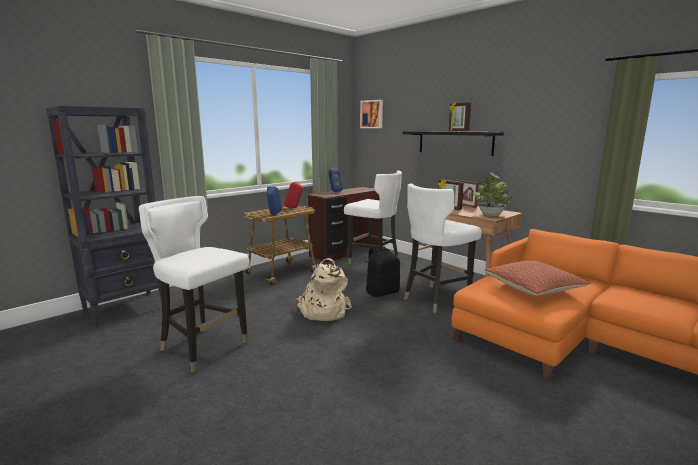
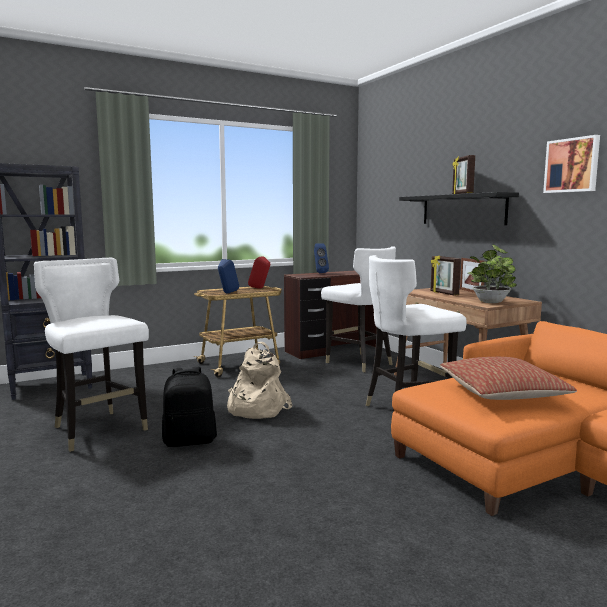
camera: 15 degrees right, 5 degrees down
picture [360,100,383,128] -> picture moved to [543,135,600,193]
black backpack [366,246,400,297] -> black backpack moved to [162,367,217,447]

